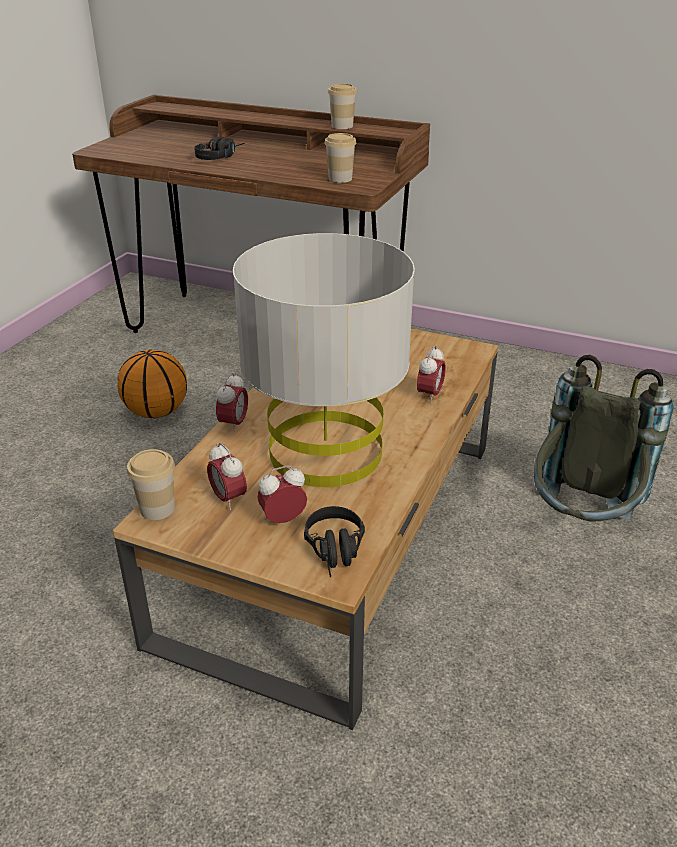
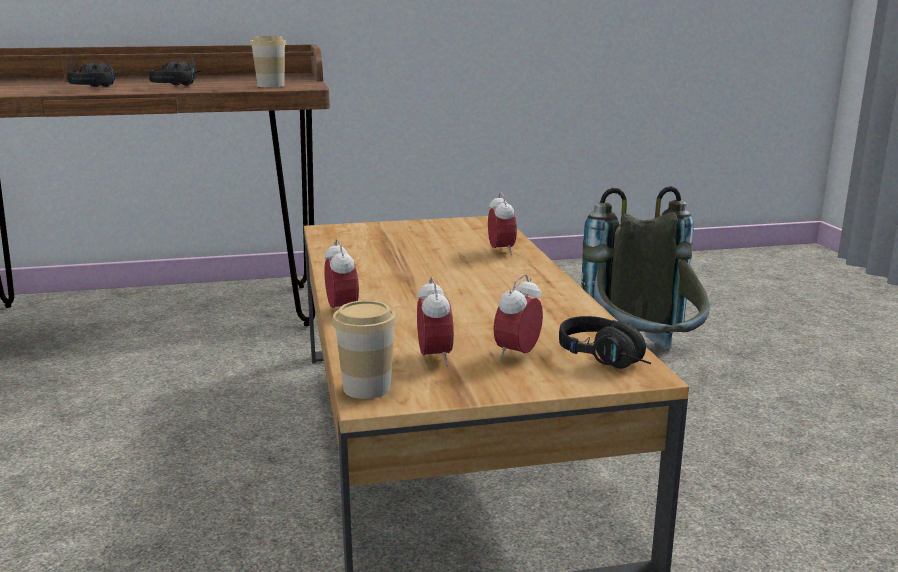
camera: 35 degrees left, 15 degrees down
basketball [117,349,187,418] -> none
alarm clock [207,443,247,510] -> alarm clock turned 120 degrees counterclockwise [417,276,454,366]
grey table lamp [233,233,415,487] -> none
cup [328,84,357,129] -> none
none -> black headphones [149,61,201,85]

